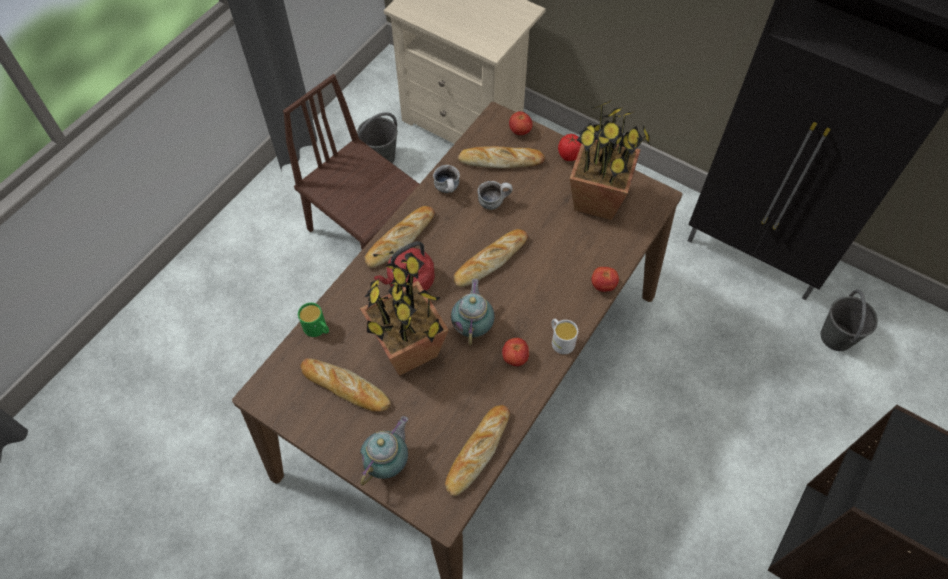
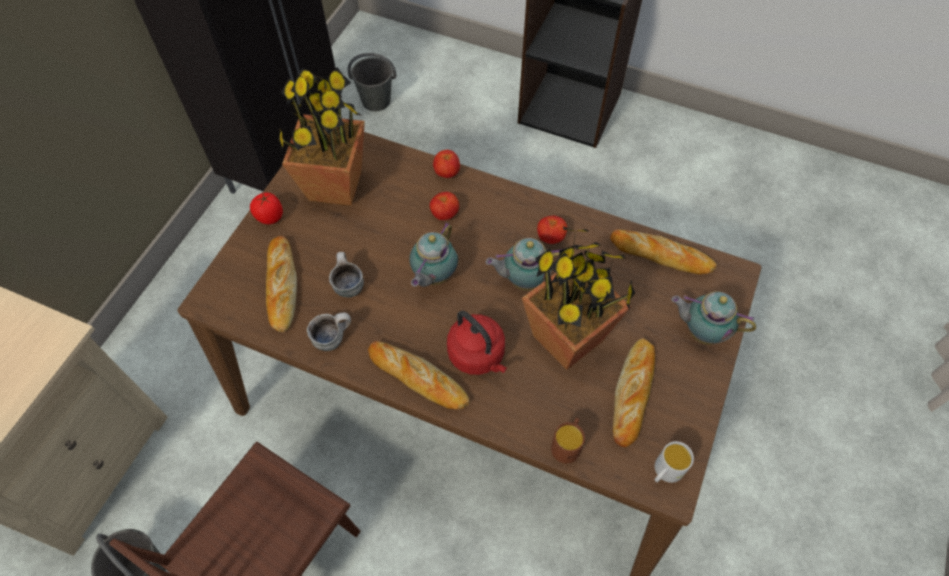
camera: 100 degrees left, 0 degrees up
green mug [298,303,329,337] -> brown mug [551,418,585,463]
bread [454,229,528,287] -> teapot [410,223,458,287]
tomato [509,111,533,135] -> tomato moved to [430,192,459,220]
white mug [552,319,578,354] -> white mug moved to [655,441,694,483]

